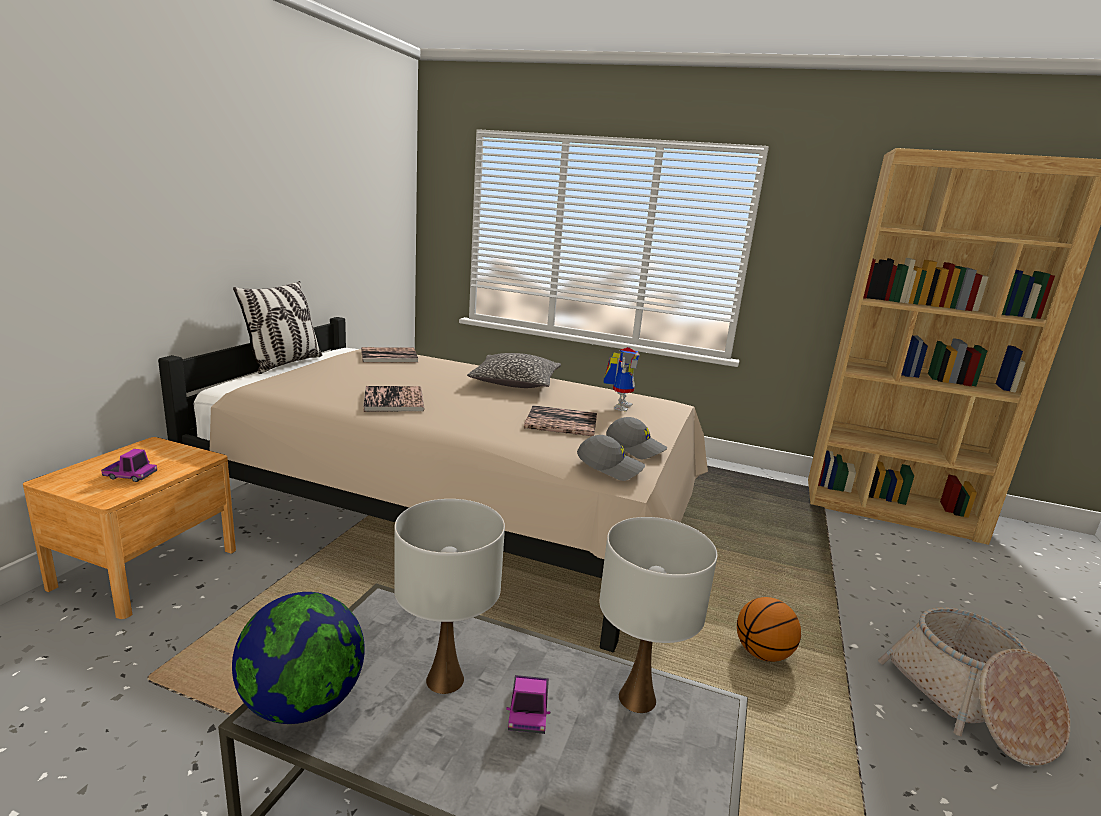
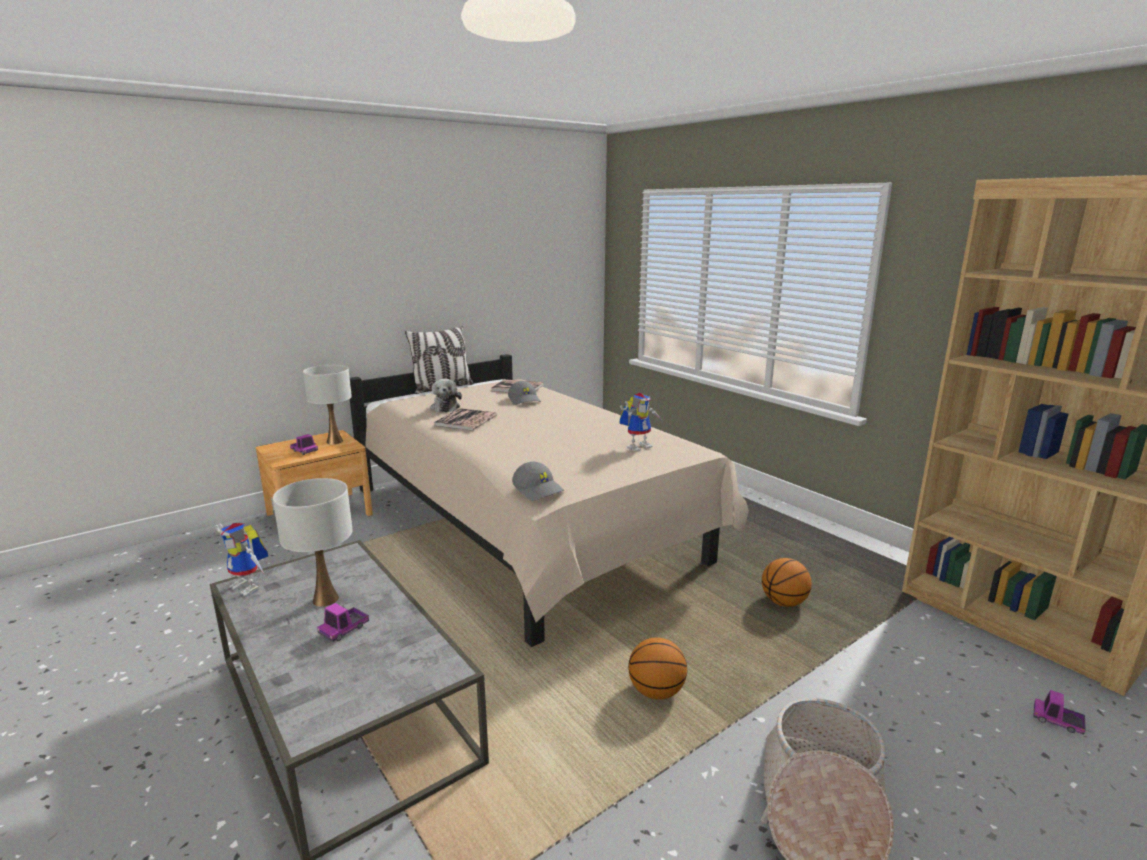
camera: 35 degrees right, 0 degrees up
globe [232,592,365,724] -> toy robot [215,523,268,596]
pillow [467,353,561,388] -> none
book [524,405,597,436] -> none
white table lamp [599,517,717,713] -> white table lamp moved to [303,365,352,444]
grey cap [606,417,668,459] -> grey cap moved to [508,381,541,405]
none -> plush toy [430,379,462,412]
none -> basketball [762,558,812,607]
none -> toy truck [1033,690,1086,735]

